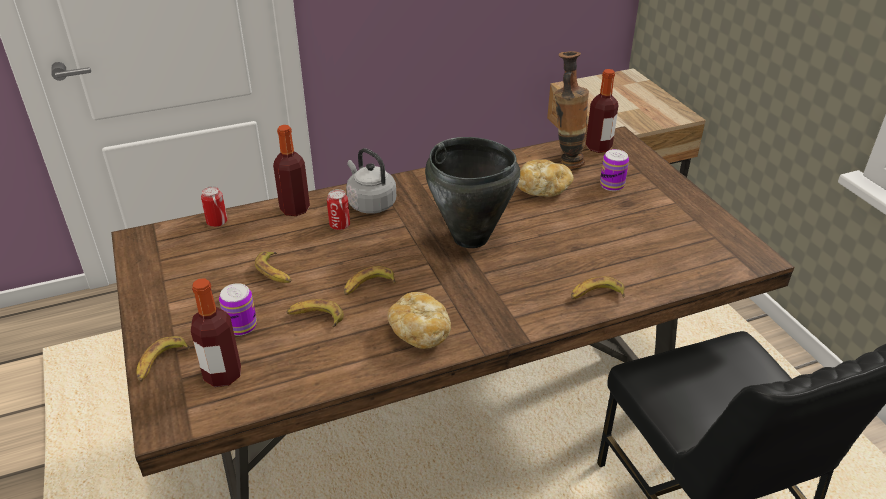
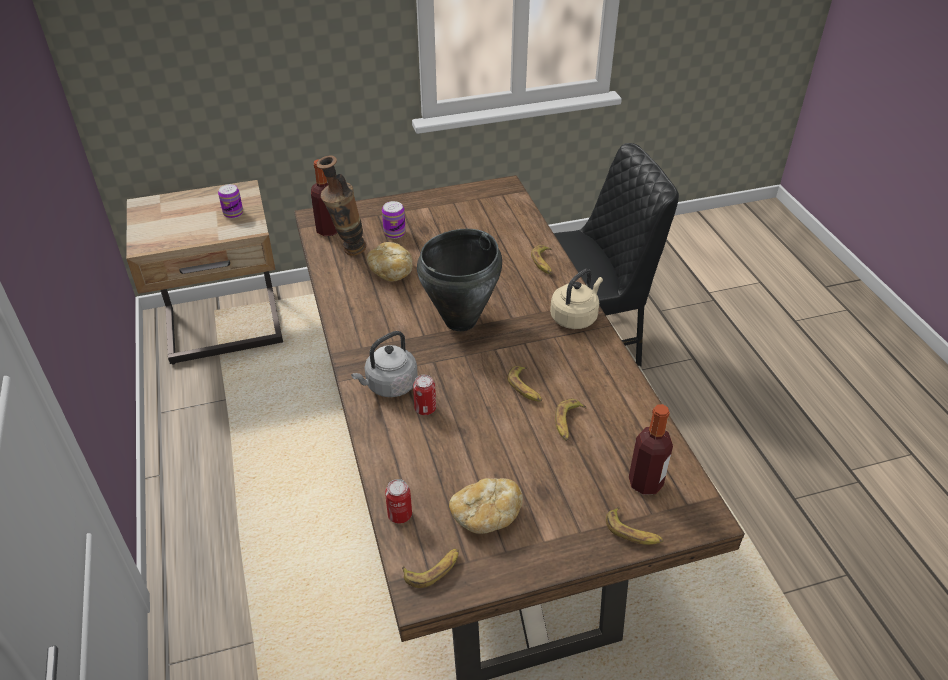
camera: 85 degrees left, 5 degrees up
can [219,283,257,336] -> can moved to [218,184,243,218]
banana [255,252,292,283] -> banana moved to [402,548,459,588]
bottle [273,125,310,216] -> none
bread [387,292,451,349] -> bread moved to [449,478,523,534]
none -> beige kettle [550,269,603,329]

